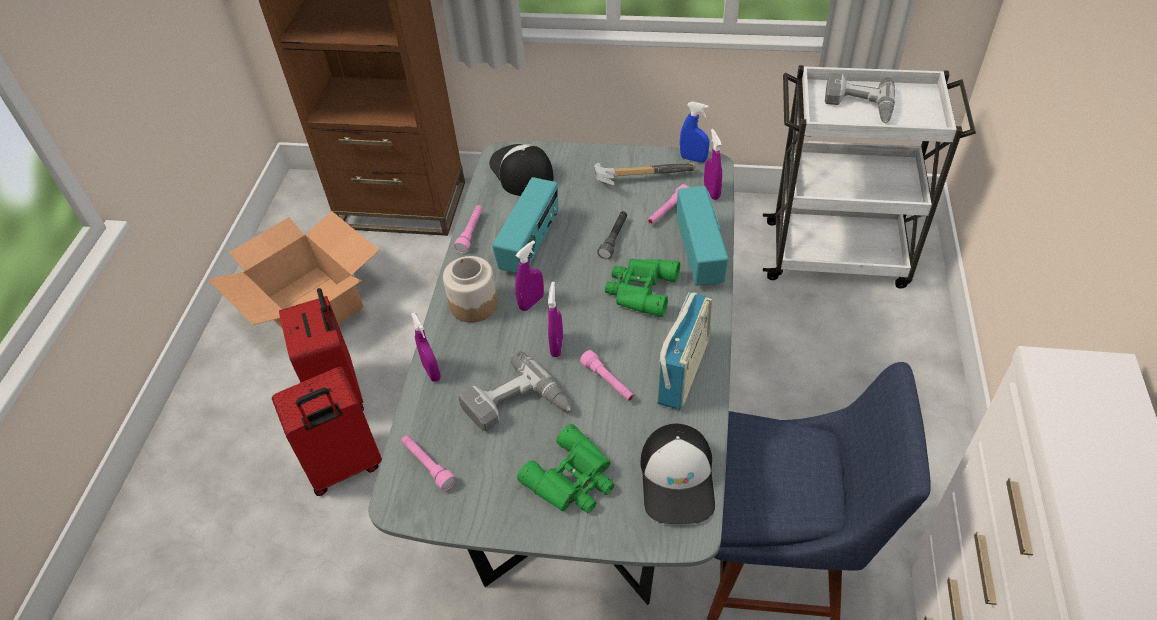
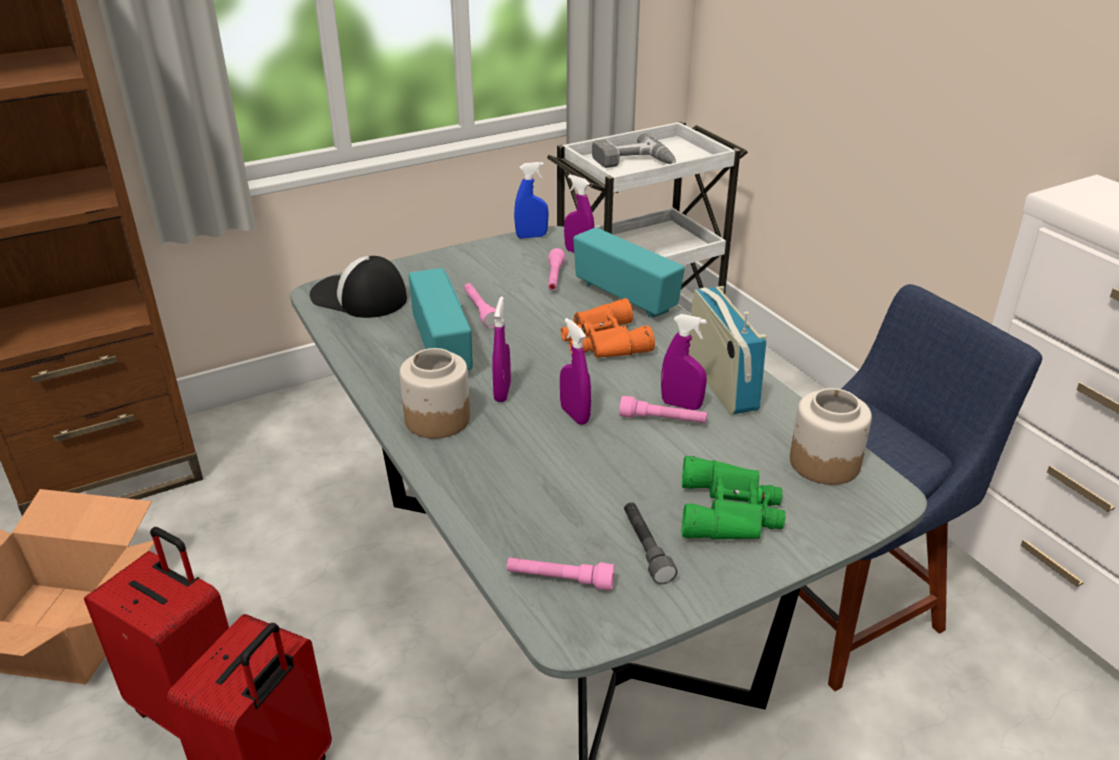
camera: 40 degrees left, 15 degrees down
purple spray bottle [411,313,441,382] -> purple spray bottle moved to [661,314,707,410]
pink flashlight [454,205,483,253] -> pink flashlight moved to [464,283,496,328]
power drill [458,351,571,431] -> none
hammer [594,162,696,185] -> none
grey flashlight [597,211,627,259] -> grey flashlight moved to [624,502,677,585]
green binoculars [605,259,680,317] -> orange binoculars [561,298,655,358]
cap [640,424,715,524] -> jar [790,388,872,485]

